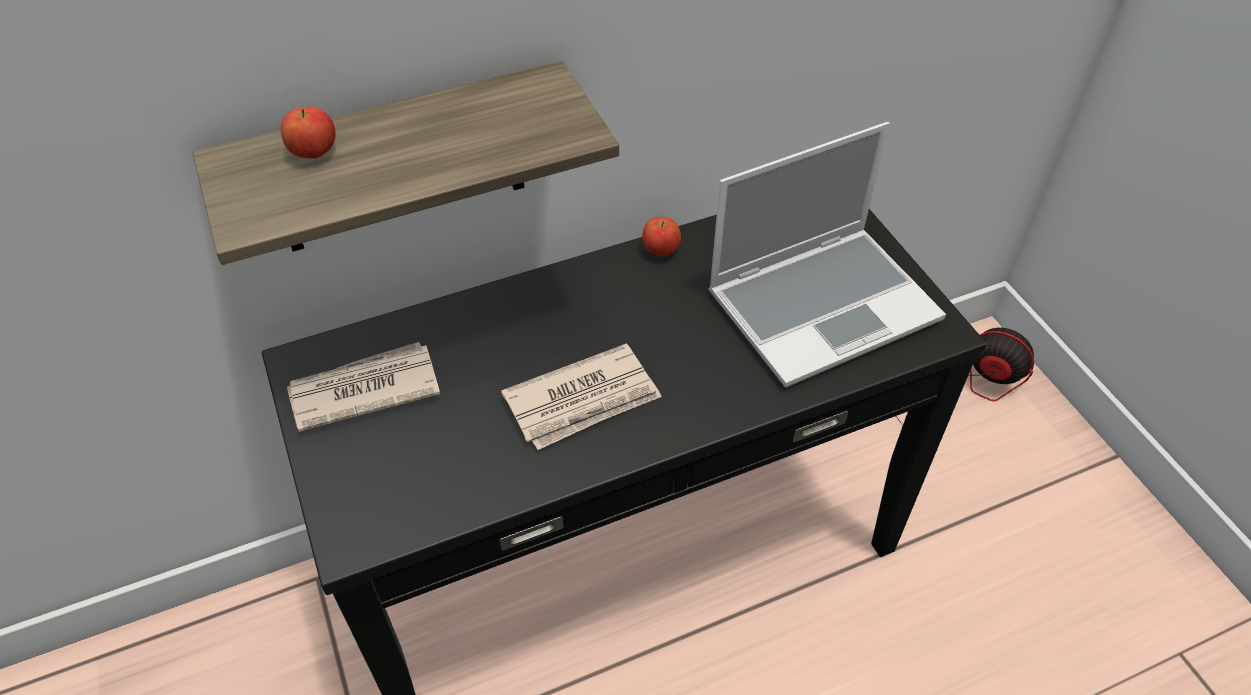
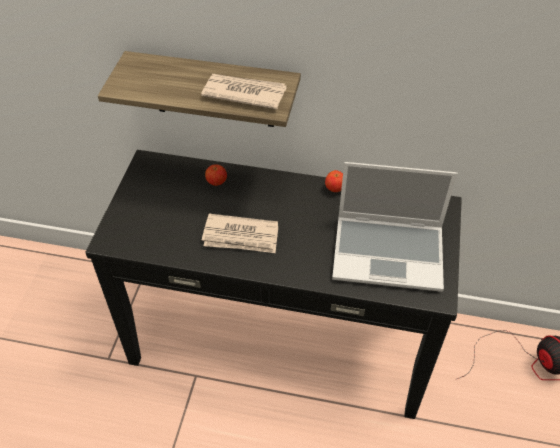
camera: 35 degrees right, 0 degrees up
apple [281,107,335,159] -> apple moved to [205,164,227,186]
newspaper [287,342,440,432] -> newspaper moved to [201,74,287,109]

